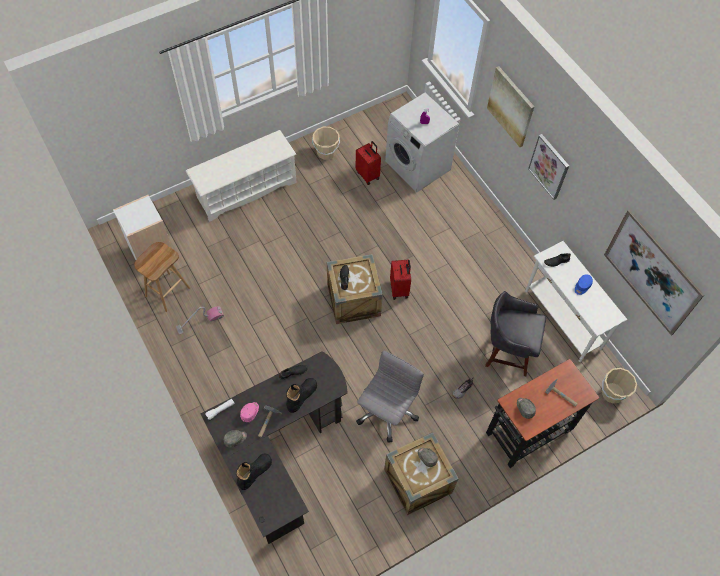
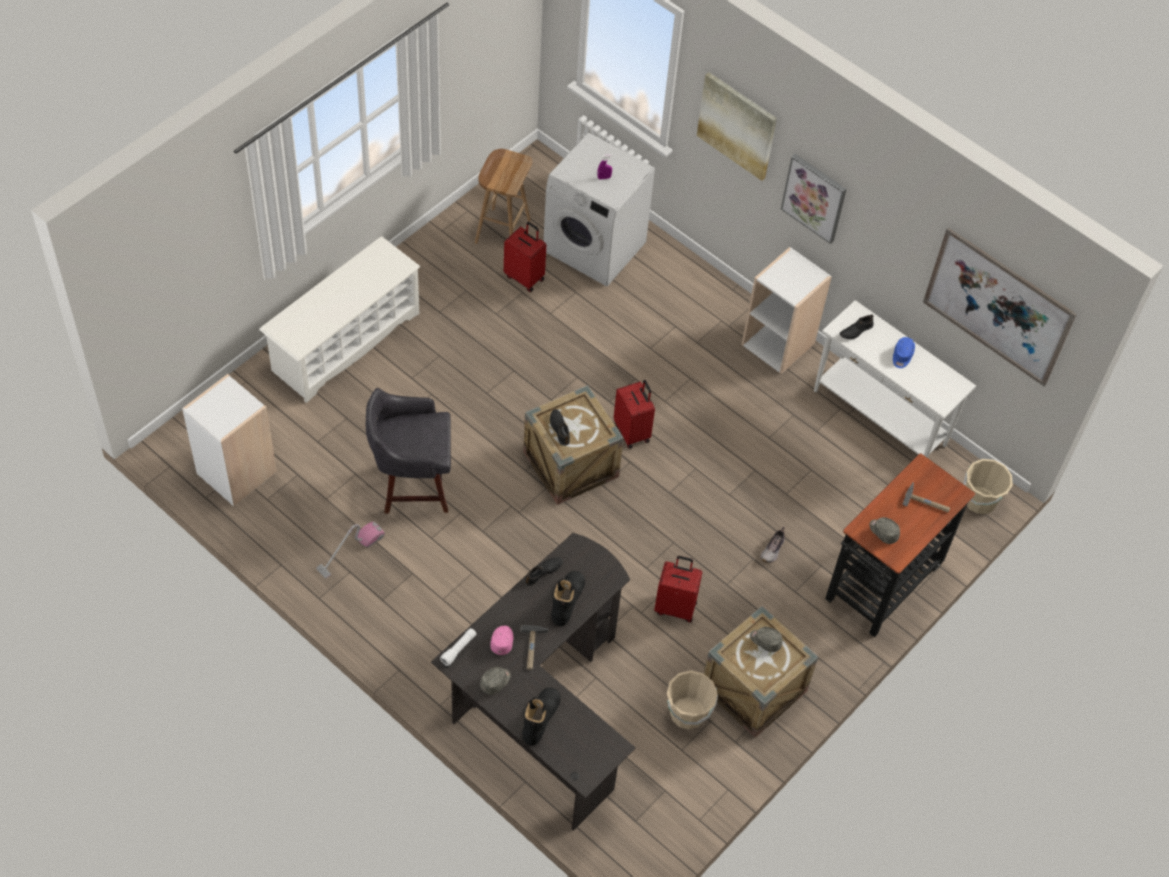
camera: 20 degrees left, 5 degrees down
brown stool [134,242,190,312] -> brown stool moved to [475,149,532,244]
beige bucket [312,127,340,160] -> beige bucket moved to [667,670,718,729]
grey office chair [356,351,424,443] -> red suitcase [654,556,702,623]
grey stool [485,291,546,376] -> grey stool moved to [366,388,451,514]
none -> bookcase [741,247,832,374]

